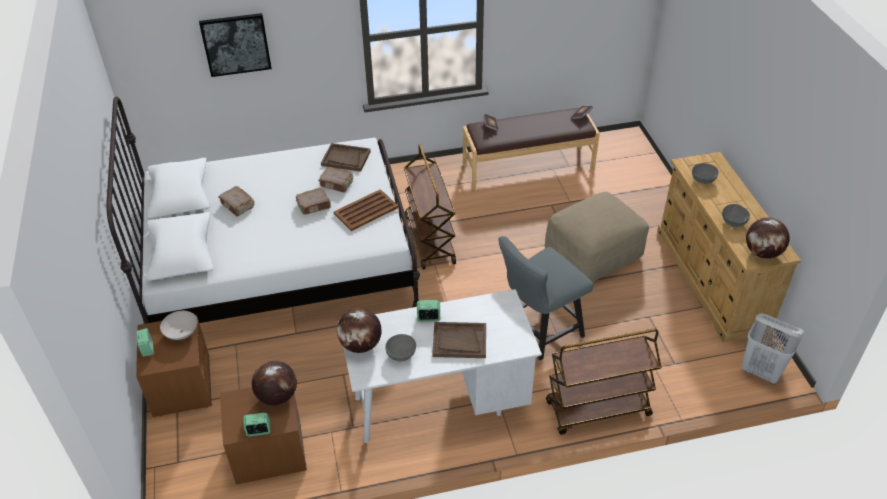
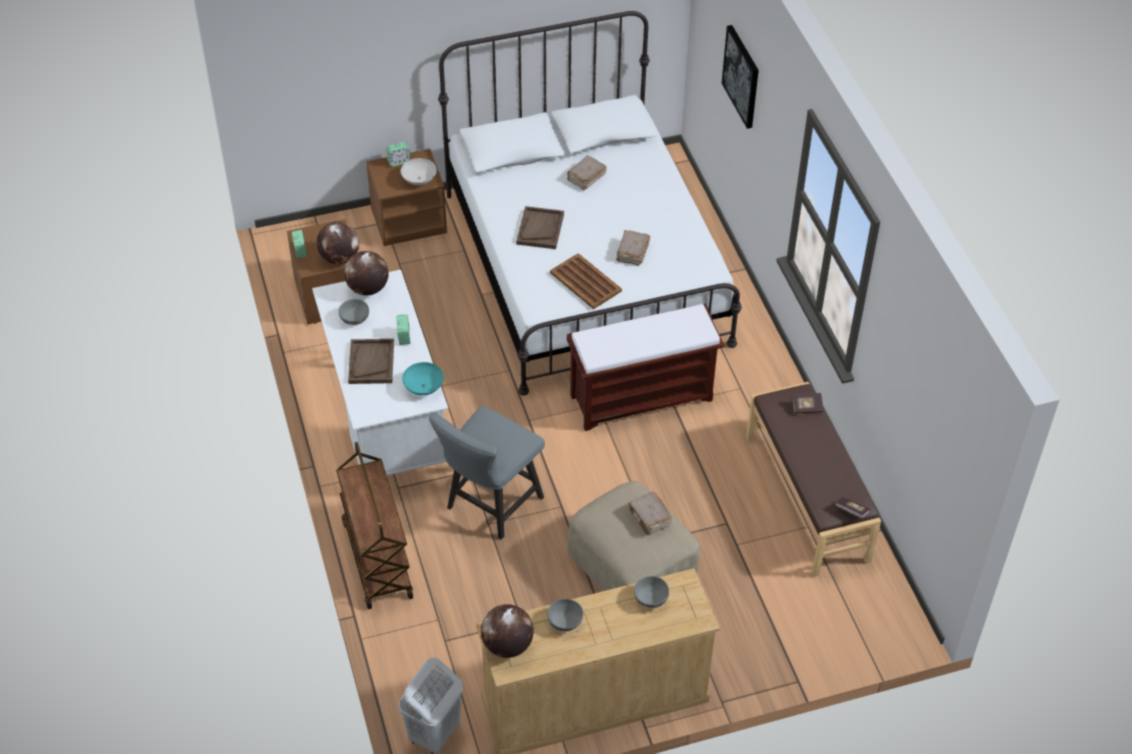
camera: 85 degrees right, 5 degrees up
brown book [296,188,331,215] -> brown book moved to [628,492,673,535]
brown tray [321,143,371,172] -> brown tray moved to [516,206,564,249]
brown cart [404,144,456,270] -> brown bench [567,304,724,431]
grey chair [498,236,594,360] -> grey chair turned 105 degrees counterclockwise [429,406,545,540]
none -> turquoise bowl [402,362,444,395]

